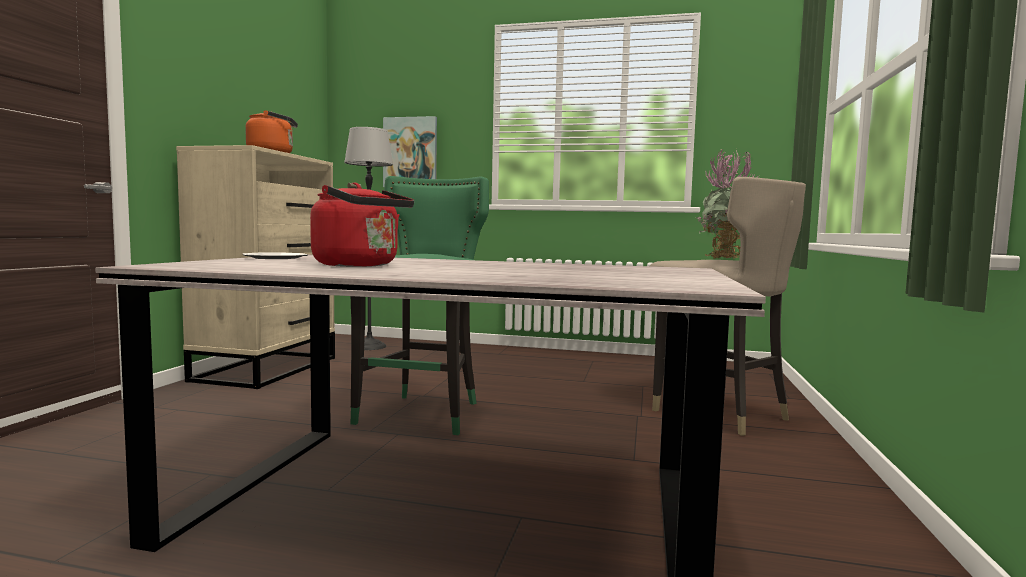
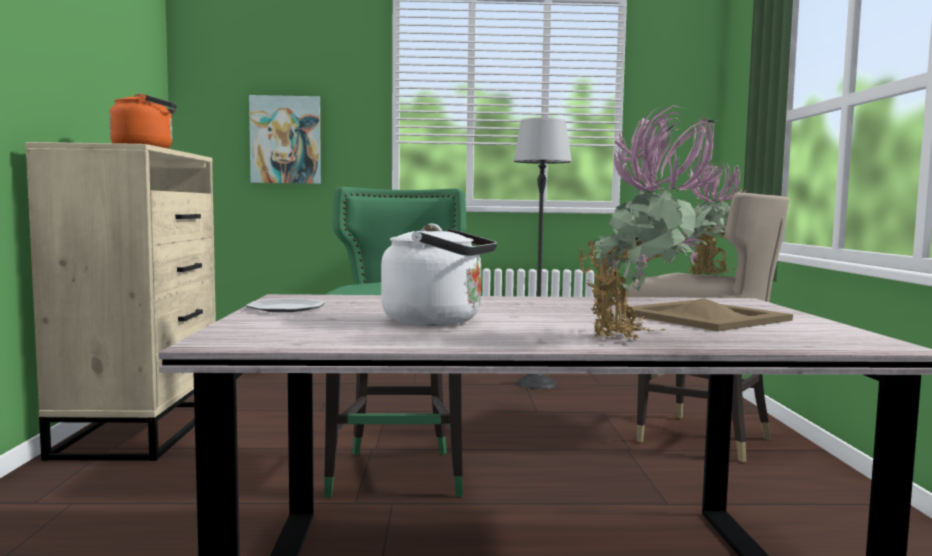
camera: 15 degrees left, 0 degrees up
red kettle [310,182,414,267] -> white kettle [381,224,497,326]
floor lamp [344,127,393,350] -> floor lamp moved to [513,118,572,389]
none -> potted plant [579,105,725,340]
none -> beige tray [618,298,793,331]

